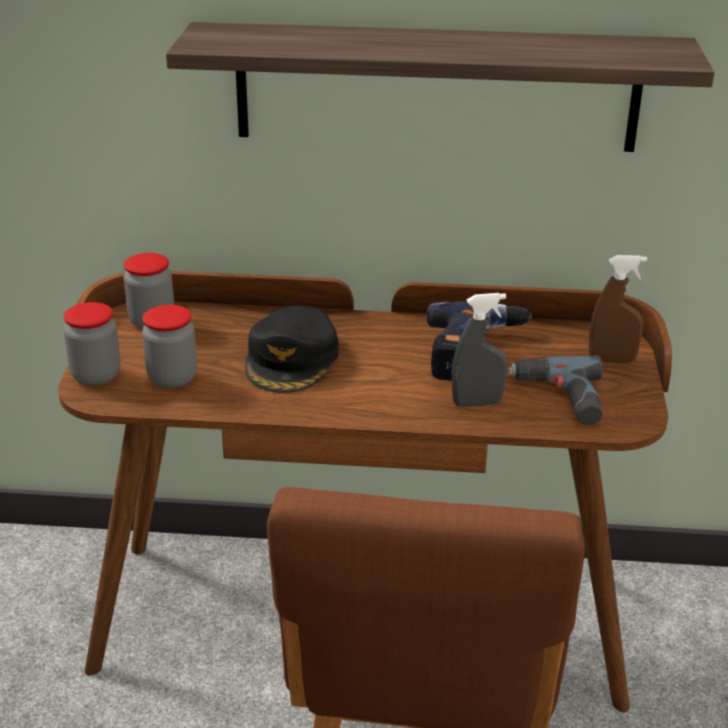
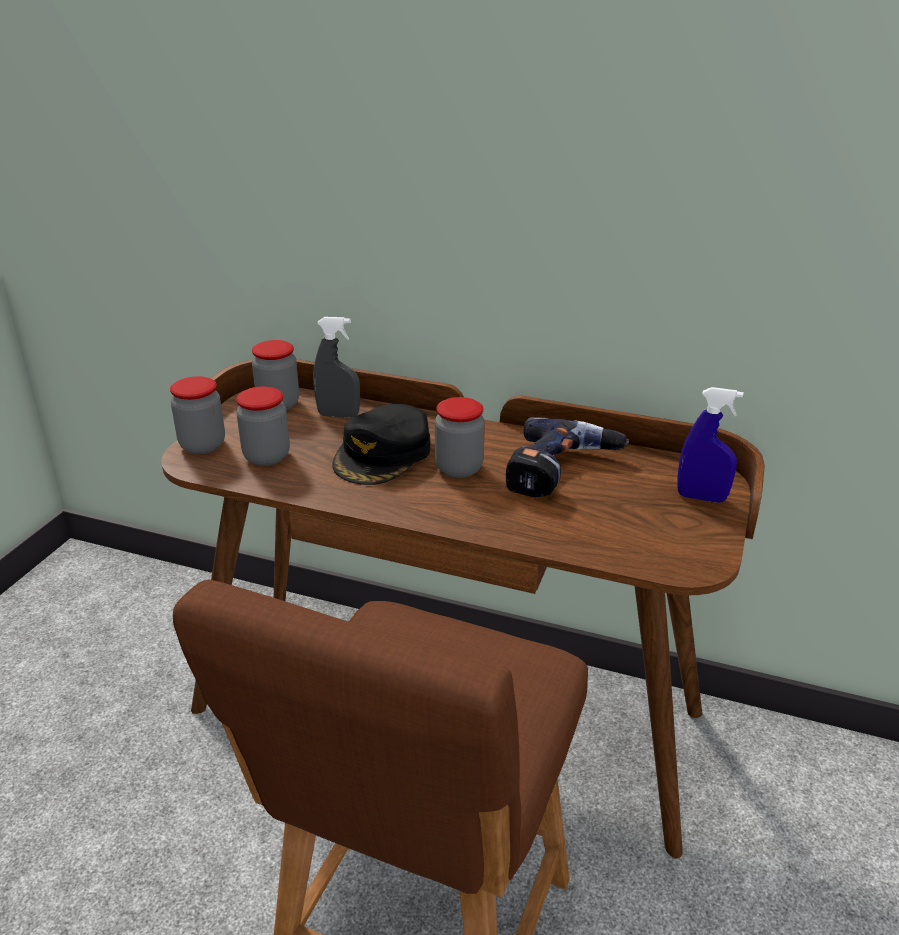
camera: 15 degrees right, 0 degrees up
shelf [166,22,714,152] -> none
grey spray bottle [452,293,507,407] -> grey spray bottle moved to [313,317,360,418]
power drill [509,356,602,425] -> none
brown spray bottle [589,255,647,363] -> blue spray bottle [677,387,744,503]
none -> jar [435,397,485,478]

